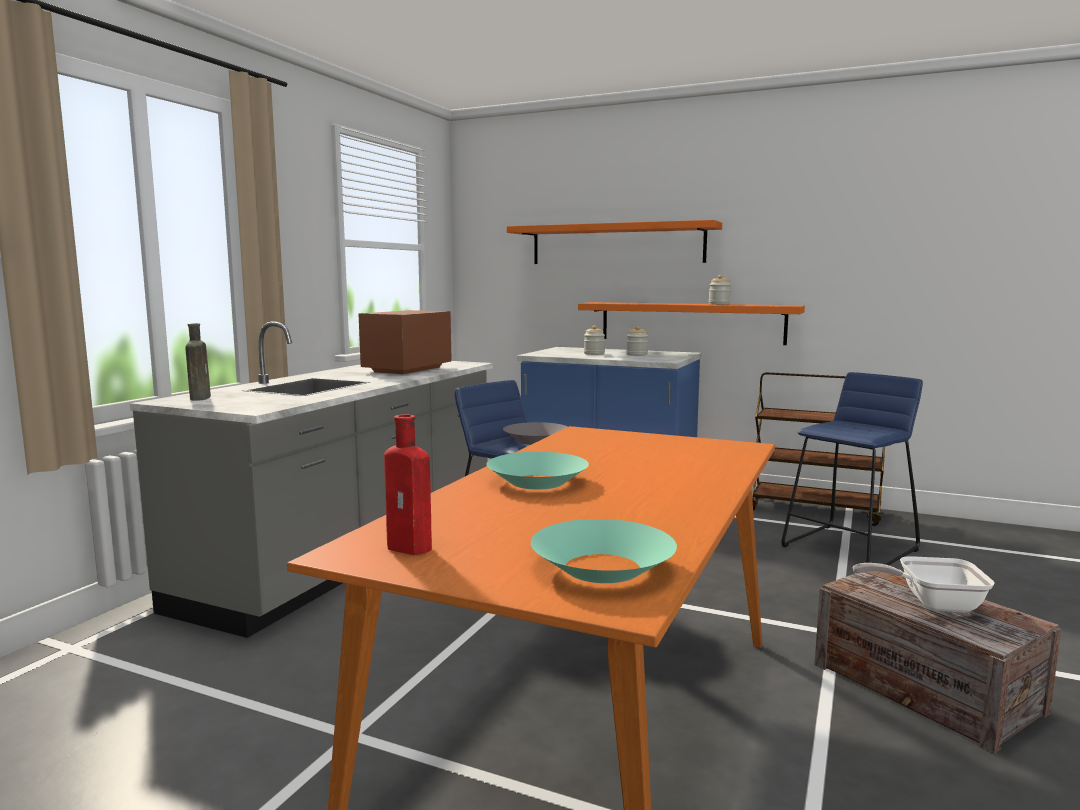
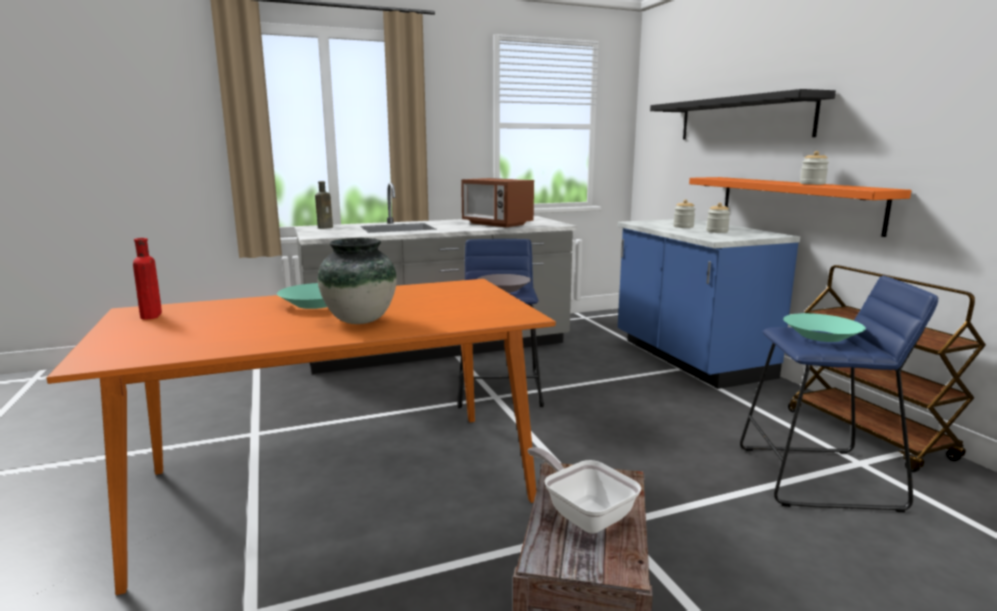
camera: 45 degrees right, 5 degrees up
microwave [359,310,452,374] -> microwave turned 120 degrees counterclockwise [461,178,534,227]
orange shelf [507,220,722,264] -> black shelf [650,89,836,140]
turquoise bowl [531,519,677,583] -> turquoise bowl moved to [783,313,866,342]
none -> vase [318,238,397,324]

